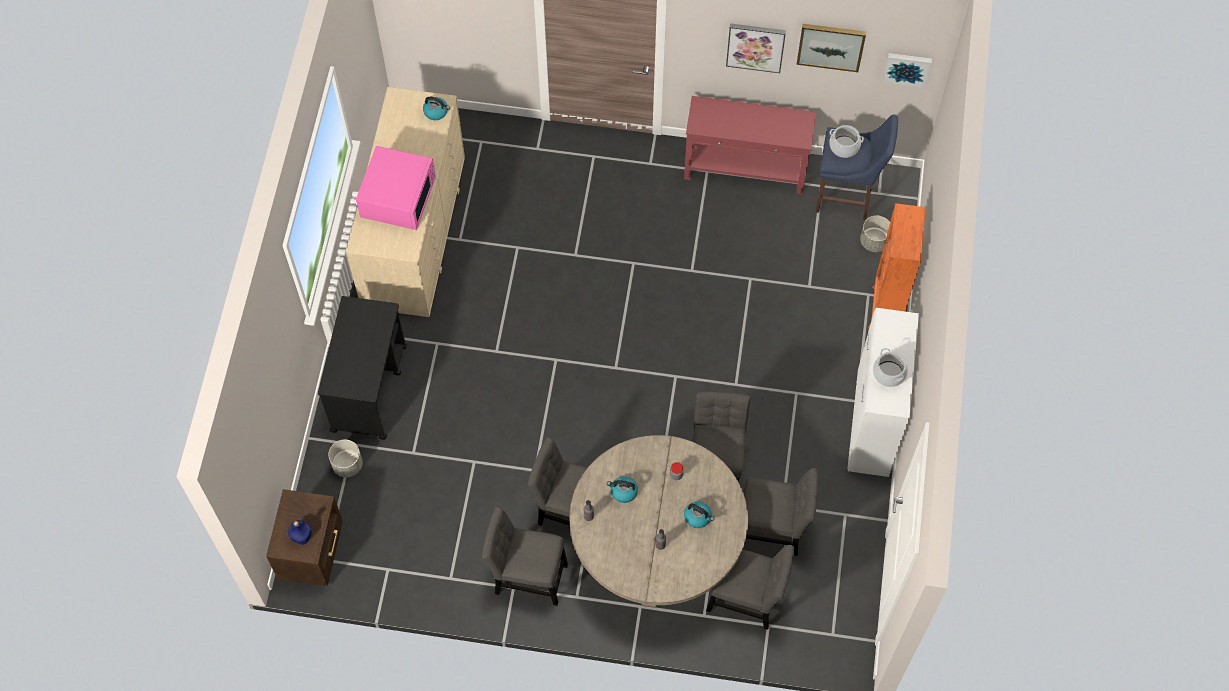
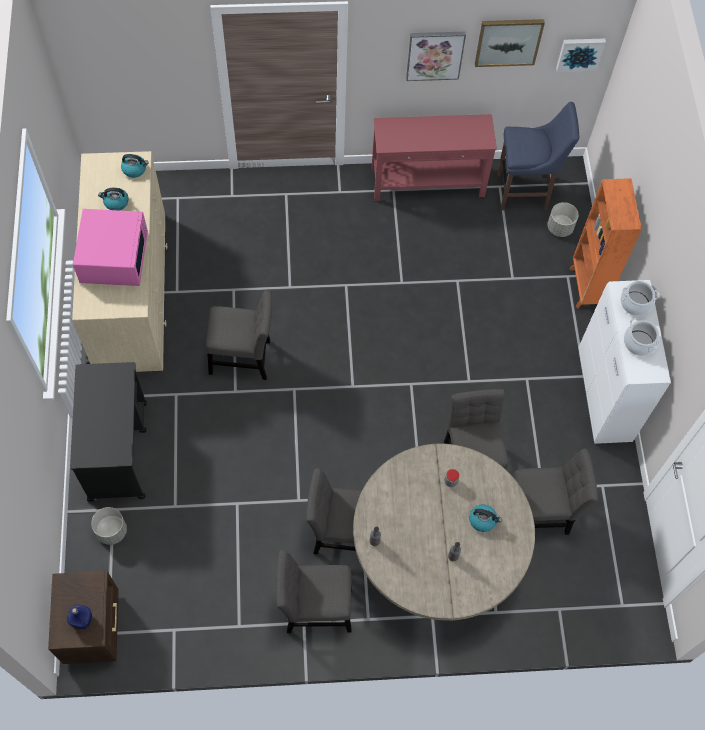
camera: 15 degrees left, 0 degrees up
kettle [607,476,638,503] -> kettle moved to [98,188,129,211]
grey chair [706,545,794,630] -> grey chair moved to [206,289,272,380]
cooking pot [829,125,864,158] -> cooking pot moved to [620,281,660,316]

